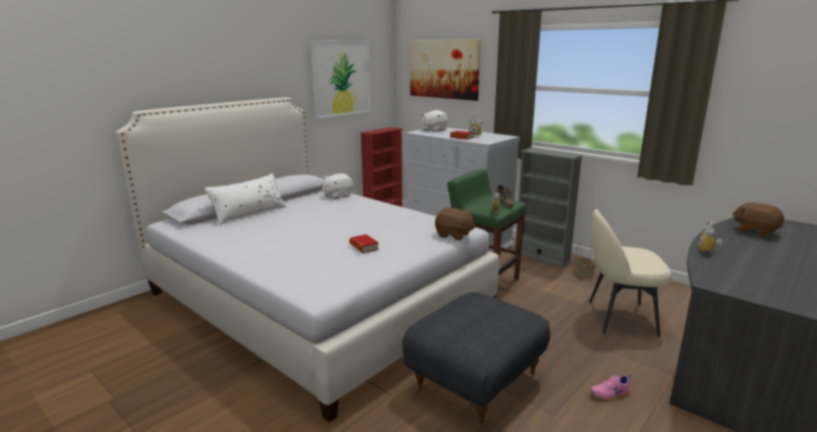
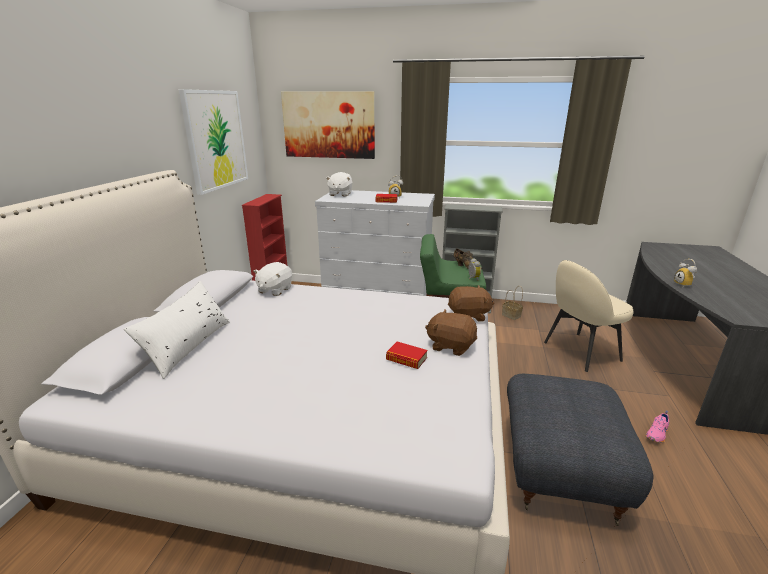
camera: 30 degrees left, 5 degrees up
brown plush toy [733,202,784,237] -> brown plush toy moved to [425,309,477,356]

